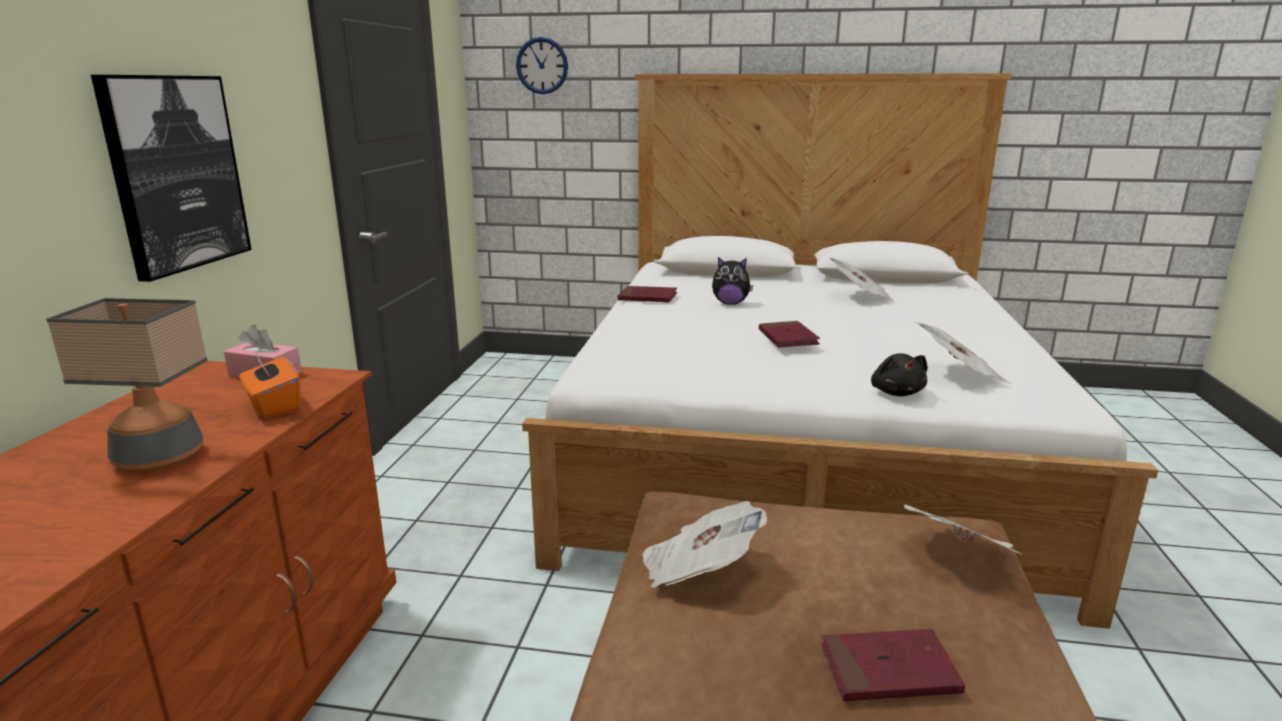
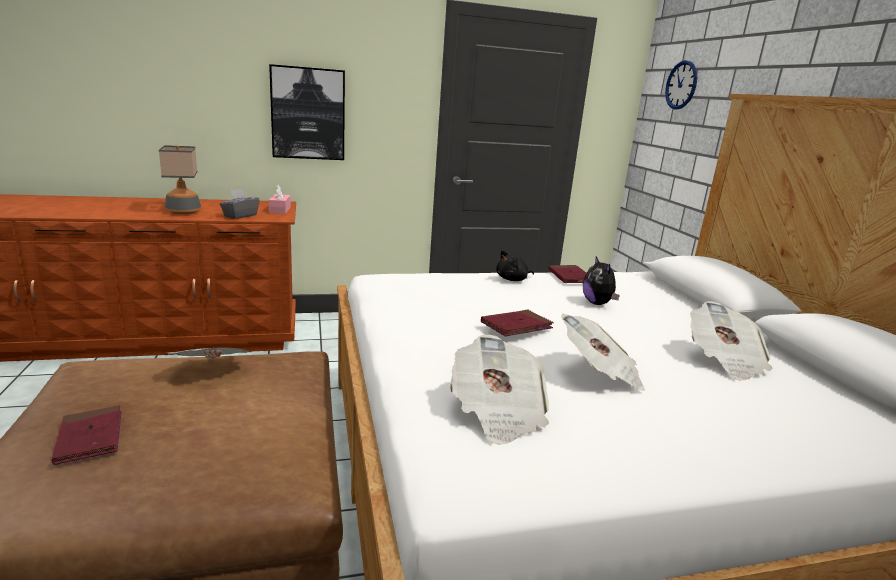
camera: 65 degrees right, 0 degrees up
orange tissue box [240,352,301,418] -> grey tissue box [220,189,259,219]
black plush toy [871,353,928,396] -> black plush toy moved to [496,250,534,281]
newspaper [903,504,1023,556] -> newspaper moved to [561,314,645,391]

